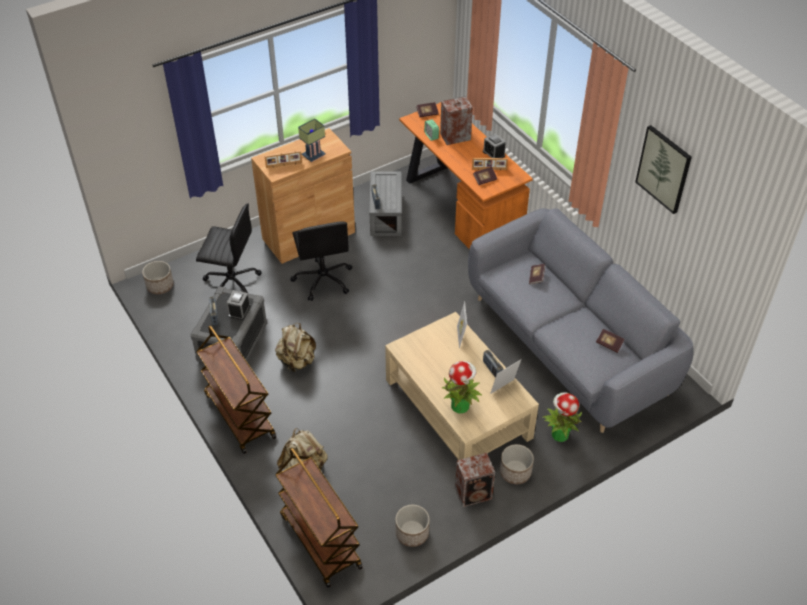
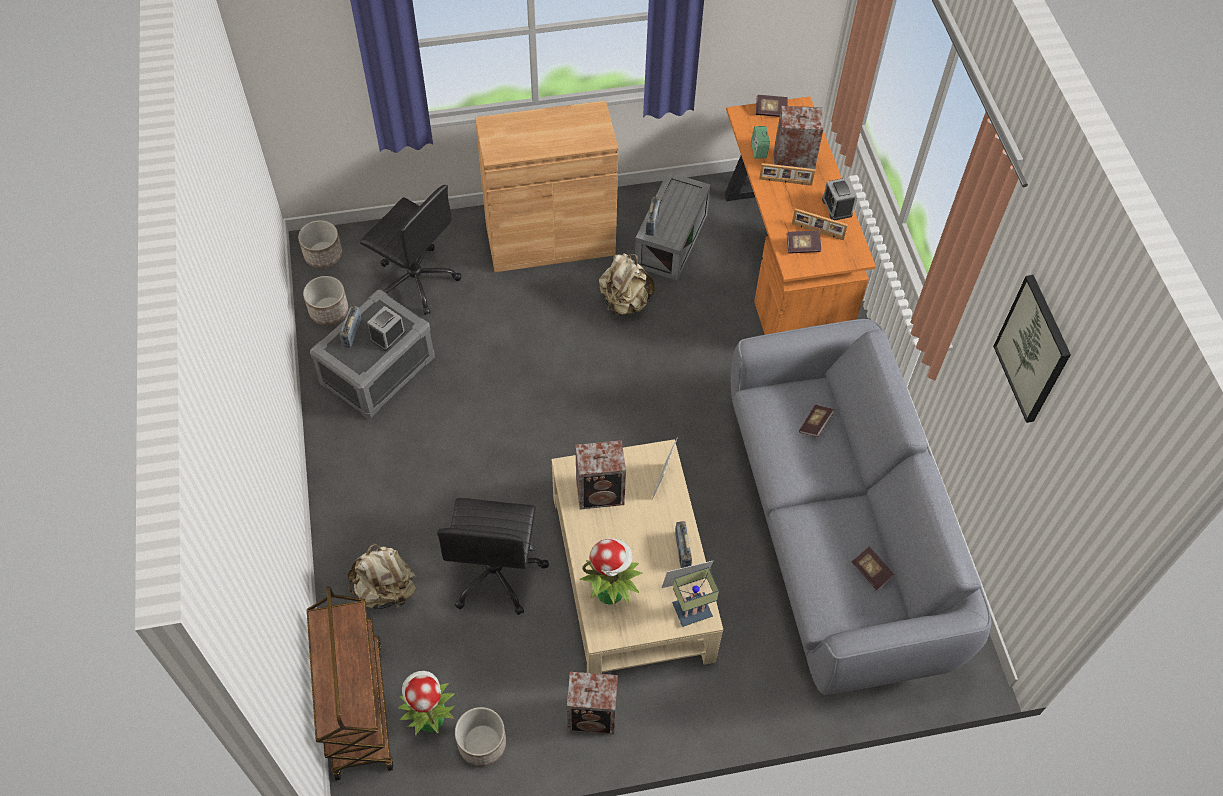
camera: 20 degrees right, 10 degrees up
brown cart [196,325,276,454] -> none
picture frame [265,151,302,168] -> picture frame moved to [759,163,815,186]
beige backpack [275,323,316,372] -> beige backpack moved to [599,253,655,316]
black office chair [290,222,352,301] -> black office chair moved to [437,498,549,615]
table lamp [298,119,326,162] -> table lamp moved to [672,567,719,627]
planter [500,444,534,484] -> planter moved to [303,276,348,325]
potted plant [543,392,582,442] -> potted plant moved to [398,671,455,736]
none -> speaker [576,440,626,510]

